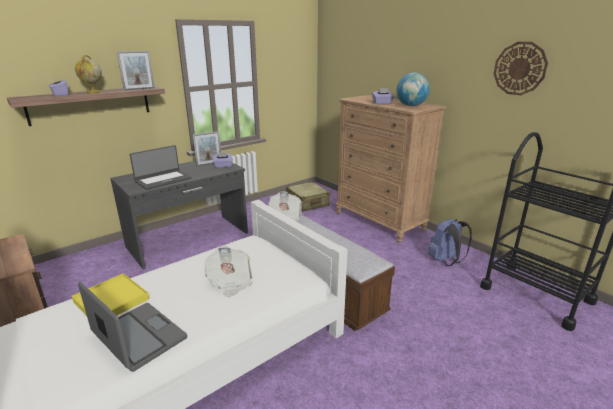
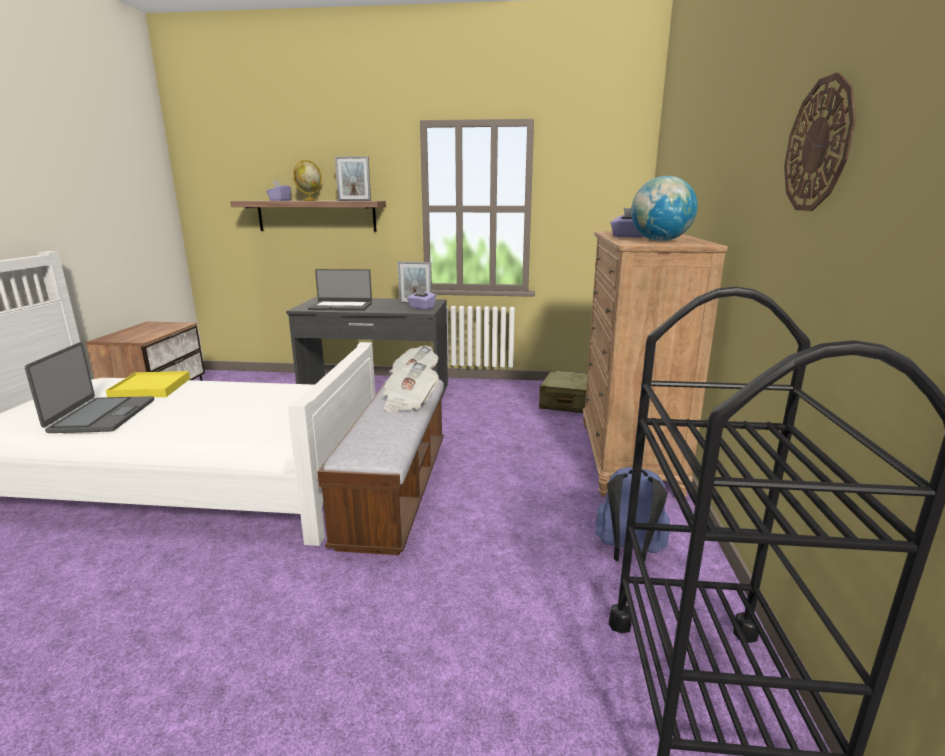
camera: 45 degrees right, 5 degrees down
newspaper [205,246,253,297] -> newspaper moved to [383,362,439,412]

